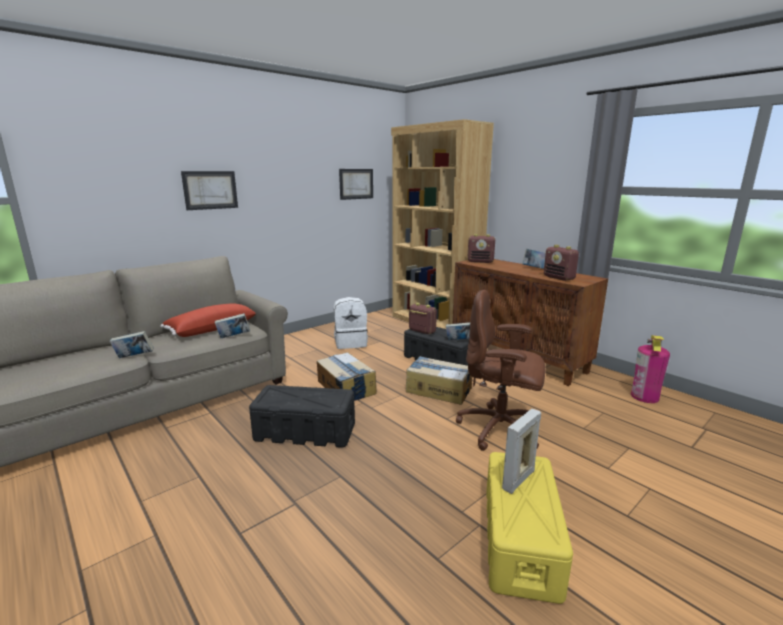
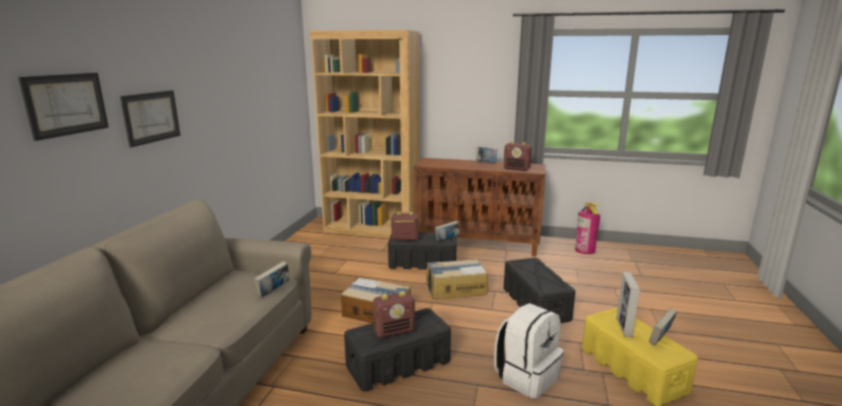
camera: 35 degrees left, 0 degrees up
book [110,331,154,358] -> book moved to [649,308,677,346]
red pillow [160,303,256,337] -> none
white backpack [333,297,368,349] -> white backpack moved to [494,303,563,399]
picture [339,169,373,200] -> picture moved to [18,73,109,141]
brown office chair [456,290,545,451] -> black storage box [504,258,575,323]
radio [467,234,495,263] -> radio moved to [373,291,415,338]

